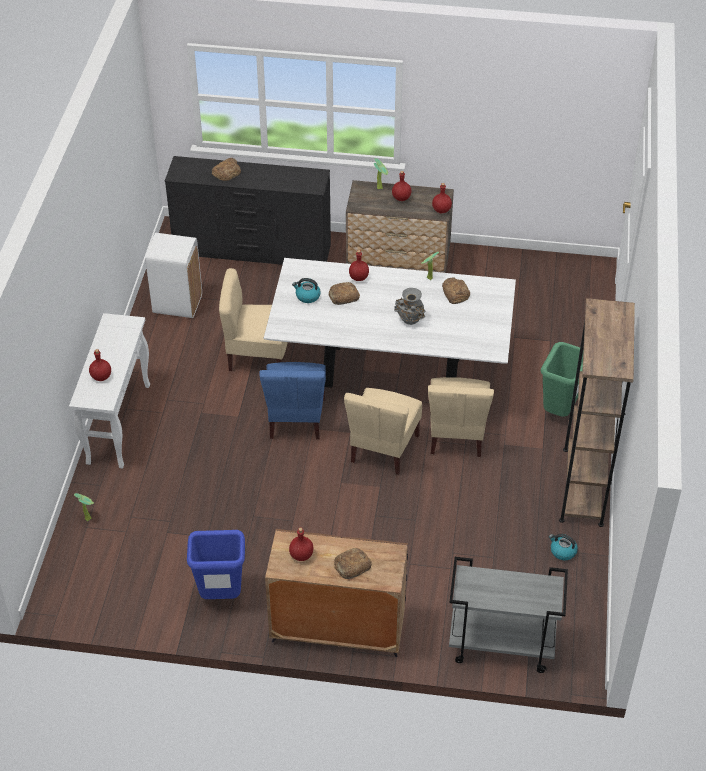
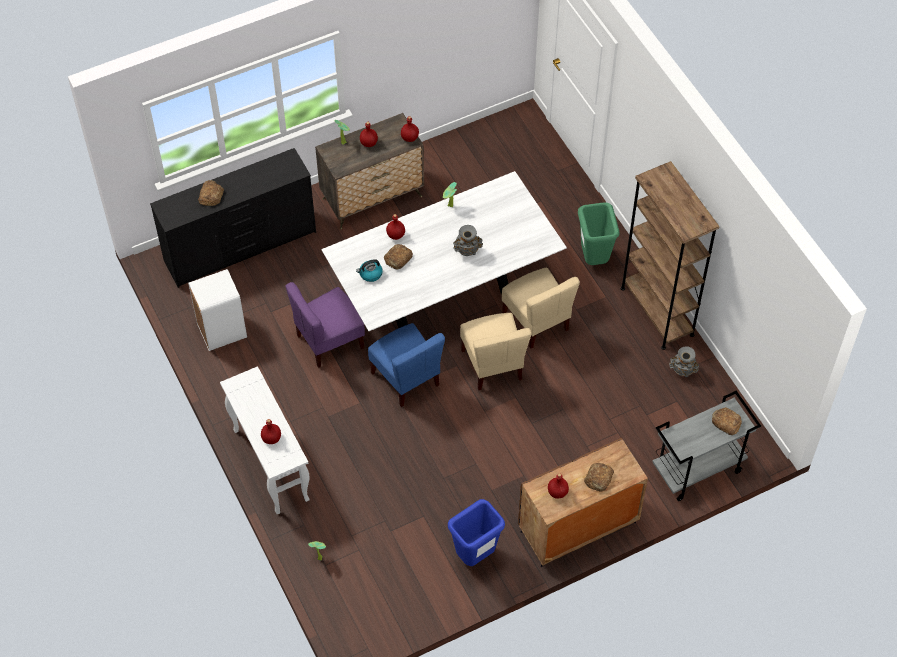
camera: 35 degrees left, 10 degrees up
beige chair [219,268,288,371] -> purple chair [286,282,365,368]
bread [442,277,470,304] -> bread moved to [712,407,742,435]
kettle [549,534,578,560] -> grey vase [669,346,699,377]

